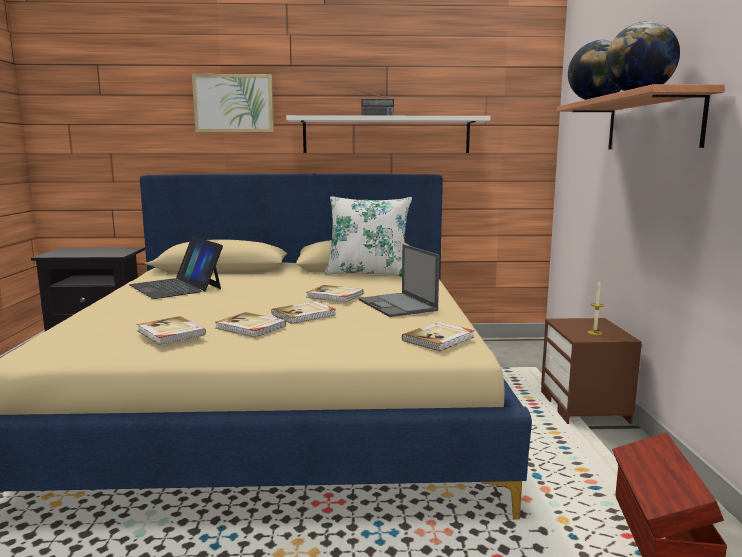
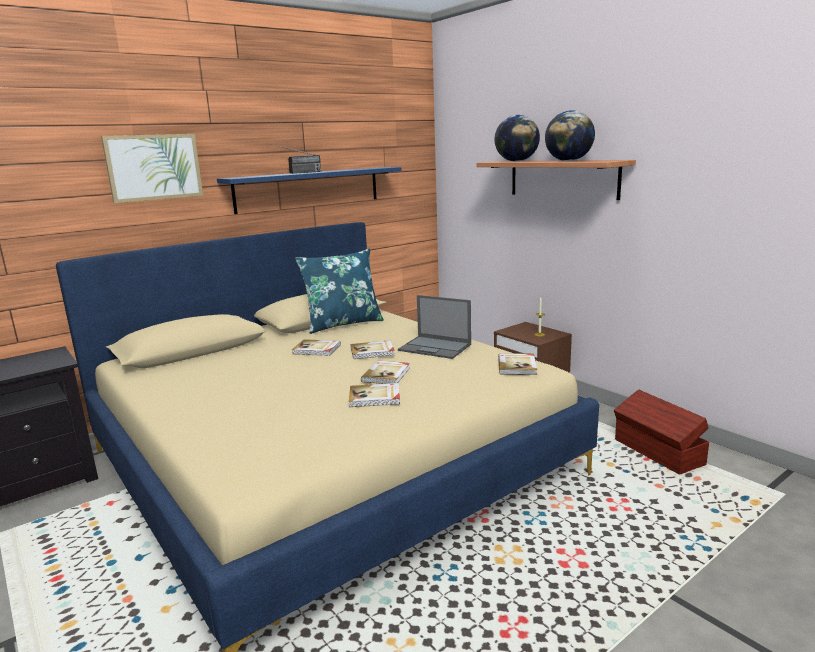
camera: 35 degrees left, 5 degrees up
laptop [129,236,223,299] -> none
book [137,316,206,345] -> book moved to [291,339,341,356]
white shelf [286,115,491,153] -> blue shelf [217,167,401,214]
white pillow [324,196,412,277] -> blue pillow [295,249,384,334]

